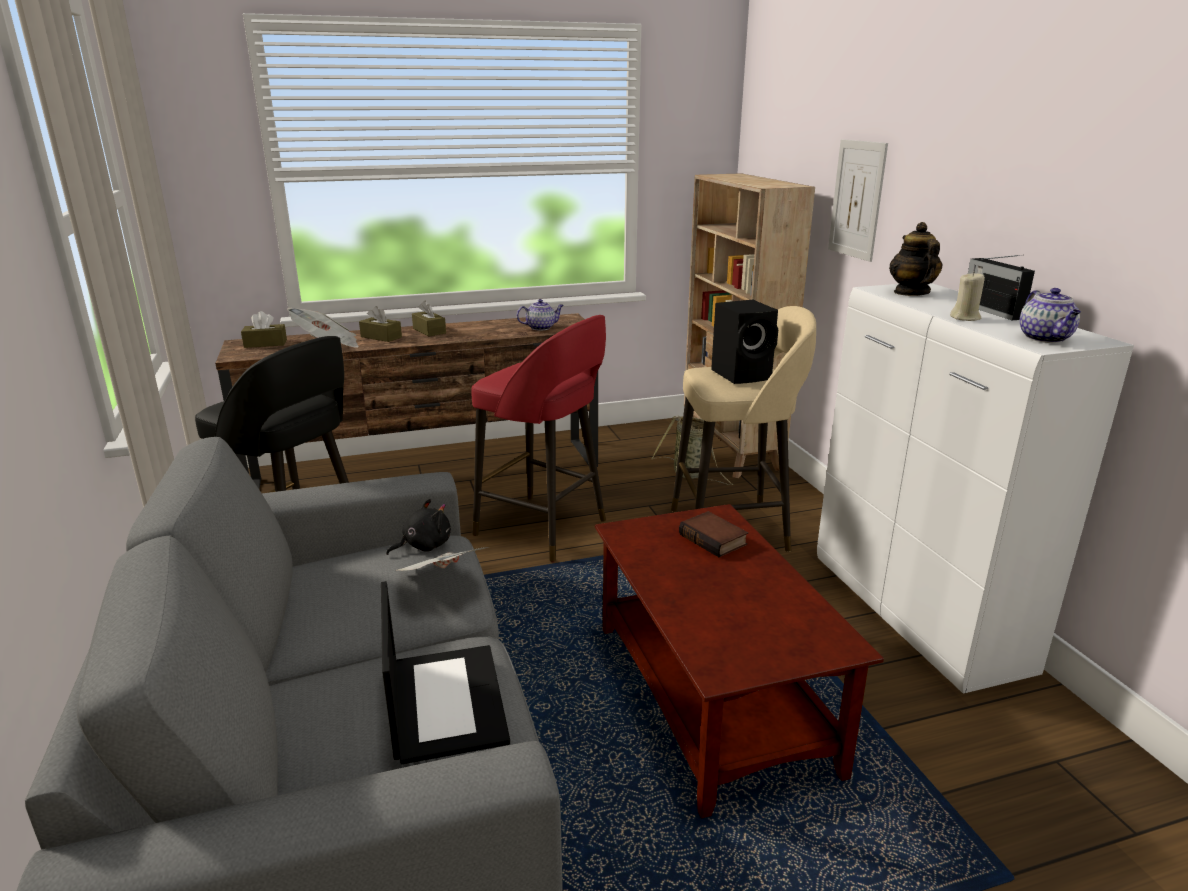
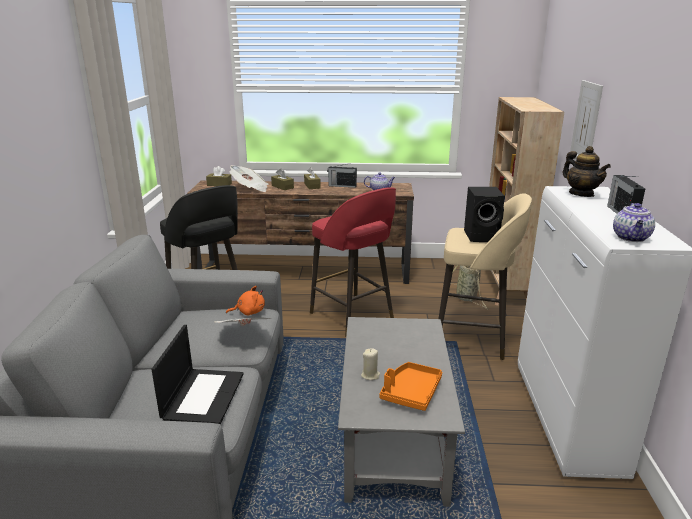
camera: 20 degrees right, 0 degrees up
black plush toy [386,499,451,555] -> orange plush toy [226,286,265,316]
brown coffee table [595,504,884,818] -> grey coffee table [338,317,465,507]
book [679,511,748,557] -> none
teapot [889,222,943,296] -> teapot turned 135 degrees clockwise [562,146,611,197]
beige candle [950,271,985,321] -> beige candle moved to [361,348,380,380]
none -> radio [327,163,357,188]
none -> orange tray [379,362,442,411]

